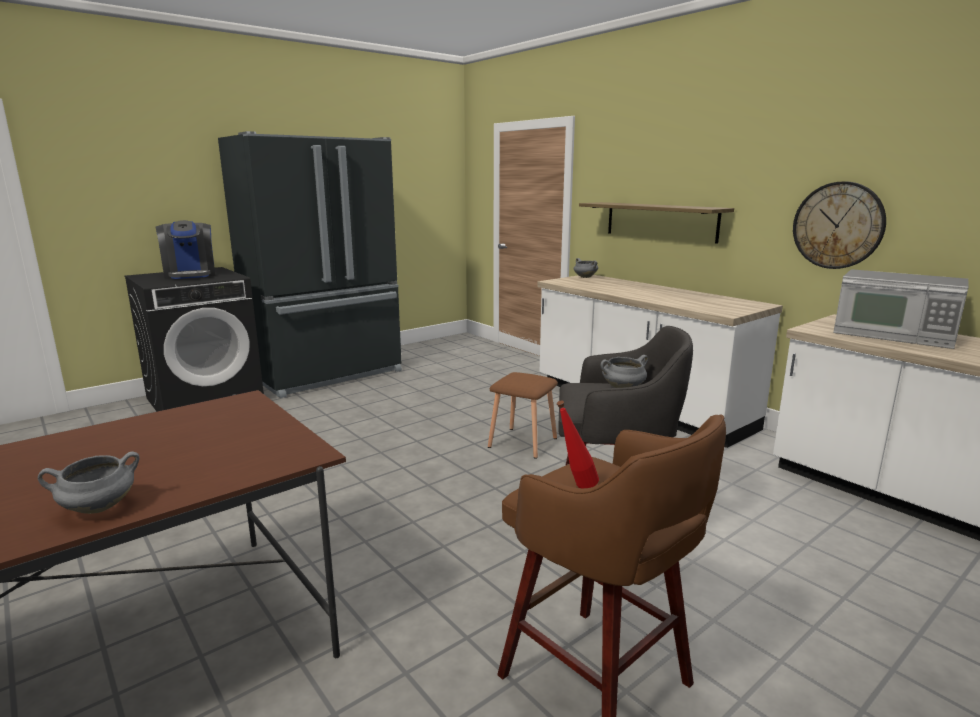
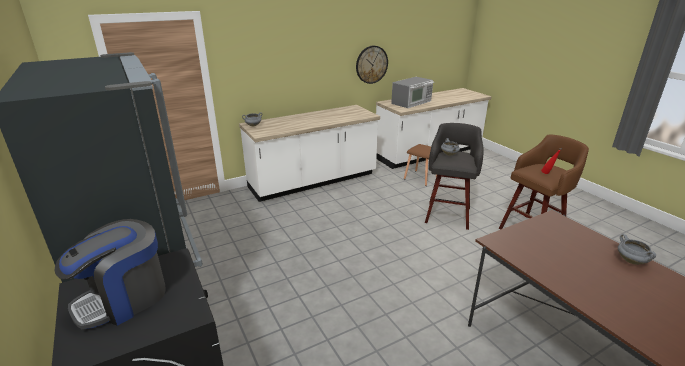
camera: 80 degrees left, 10 degrees up
coffee machine [156,220,215,279] -> coffee machine turned 150 degrees clockwise [55,219,165,329]
brown stool [488,372,558,459] -> brown stool moved to [404,144,437,186]
shelf [579,202,734,244] -> none

